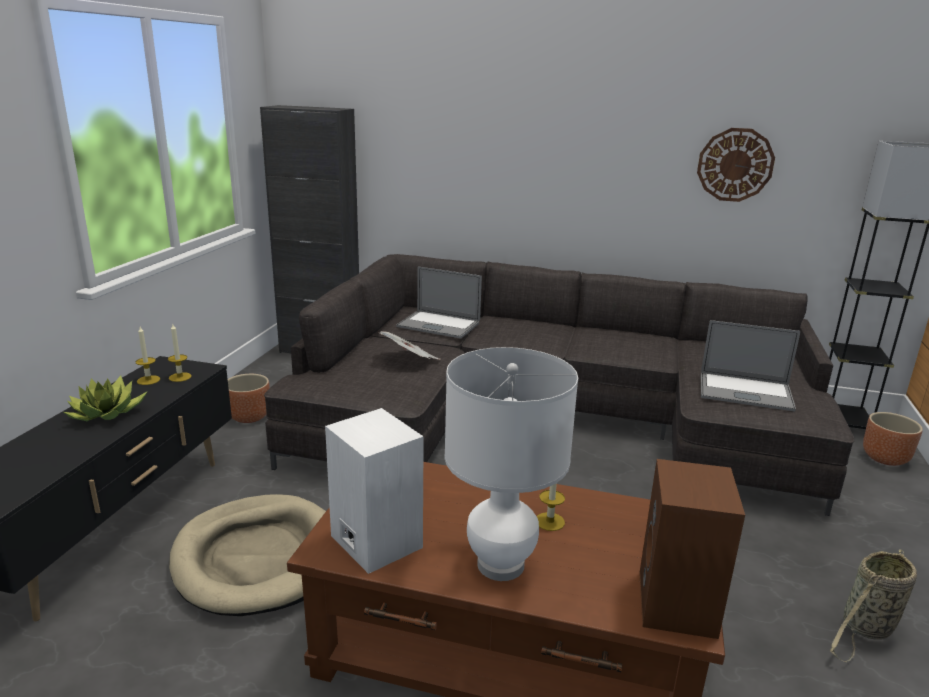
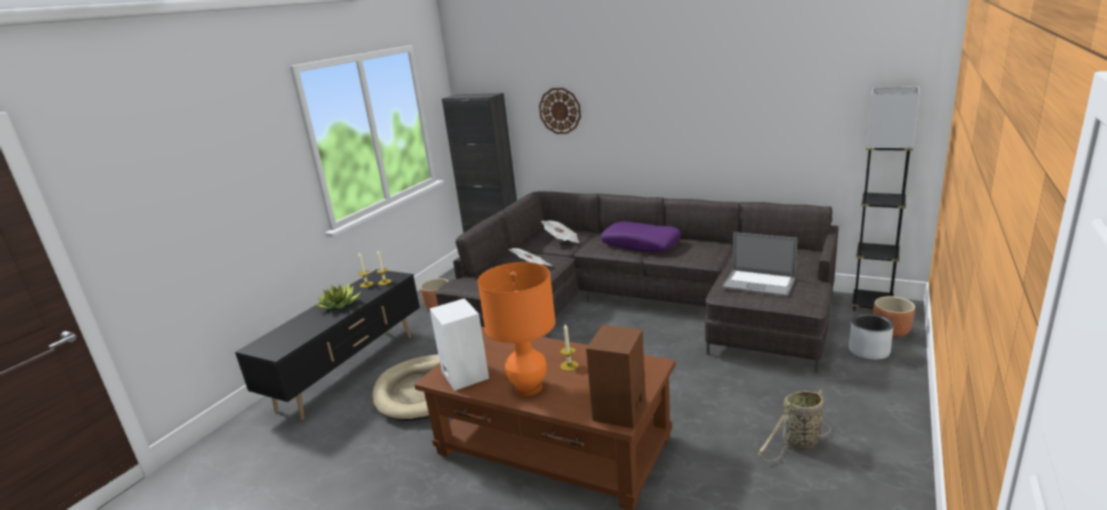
camera: 15 degrees right, 0 degrees up
laptop [396,266,482,339] -> newspaper [542,221,579,243]
white table lamp [444,347,578,581] -> orange table lamp [478,262,556,396]
wall clock [697,128,775,202] -> wall clock moved to [539,88,581,134]
none -> purple pillow [601,221,681,252]
none -> grey planter [849,314,893,360]

